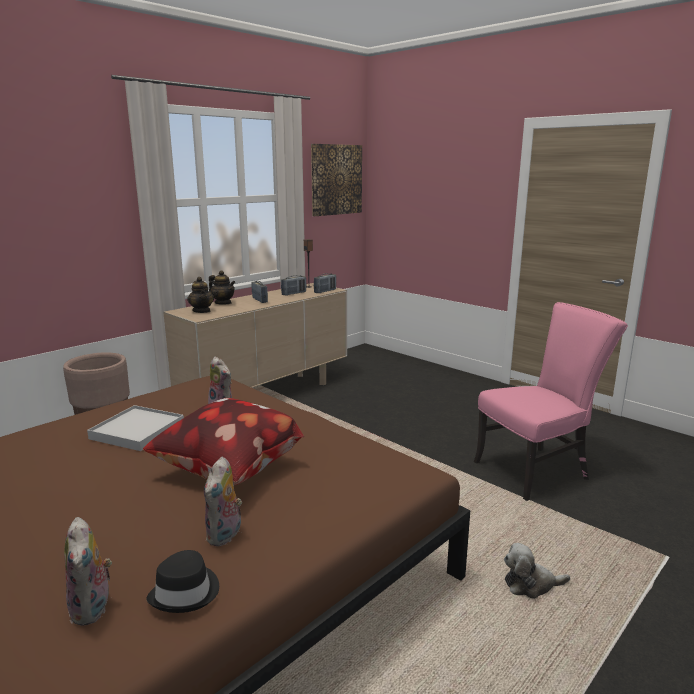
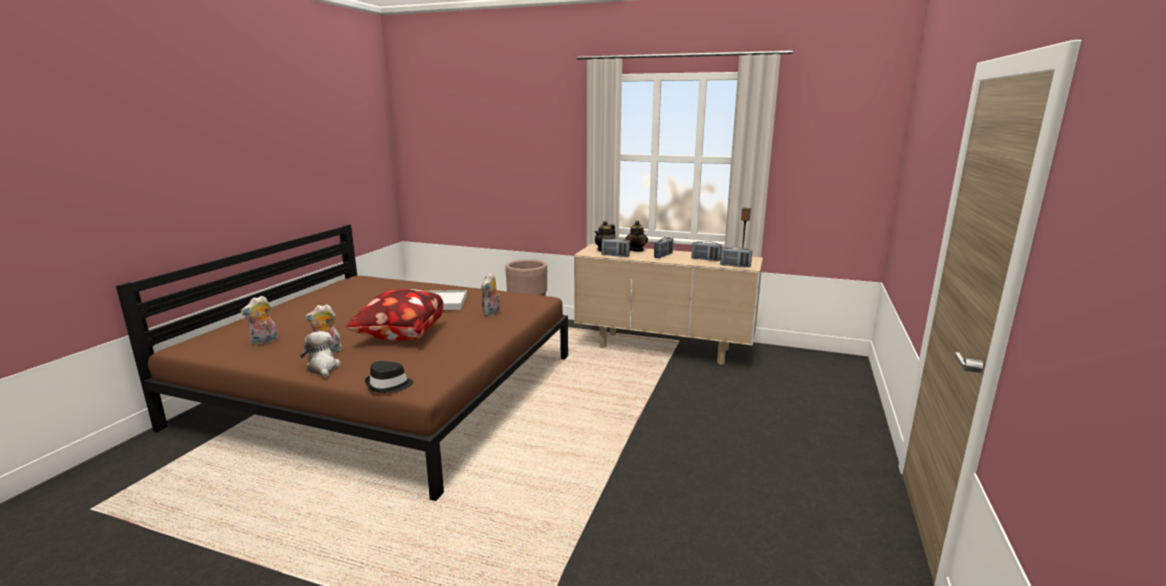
camera: 65 degrees right, 0 degrees up
black hat [146,550,219,613] -> black hat moved to [365,361,413,393]
picture [311,144,362,216] -> none
pink chair [474,302,628,501] -> none
plush toy [504,543,570,599] -> plush toy moved to [300,331,341,378]
none -> radio [601,237,630,257]

